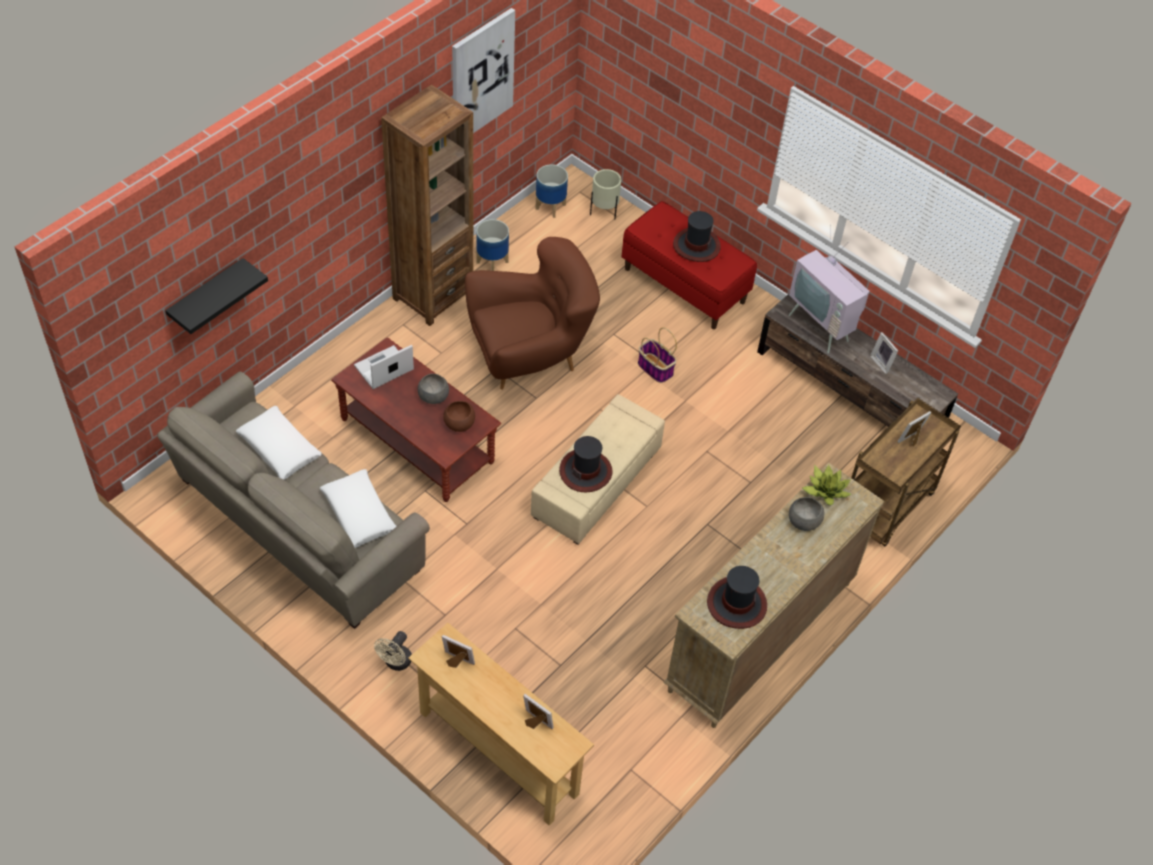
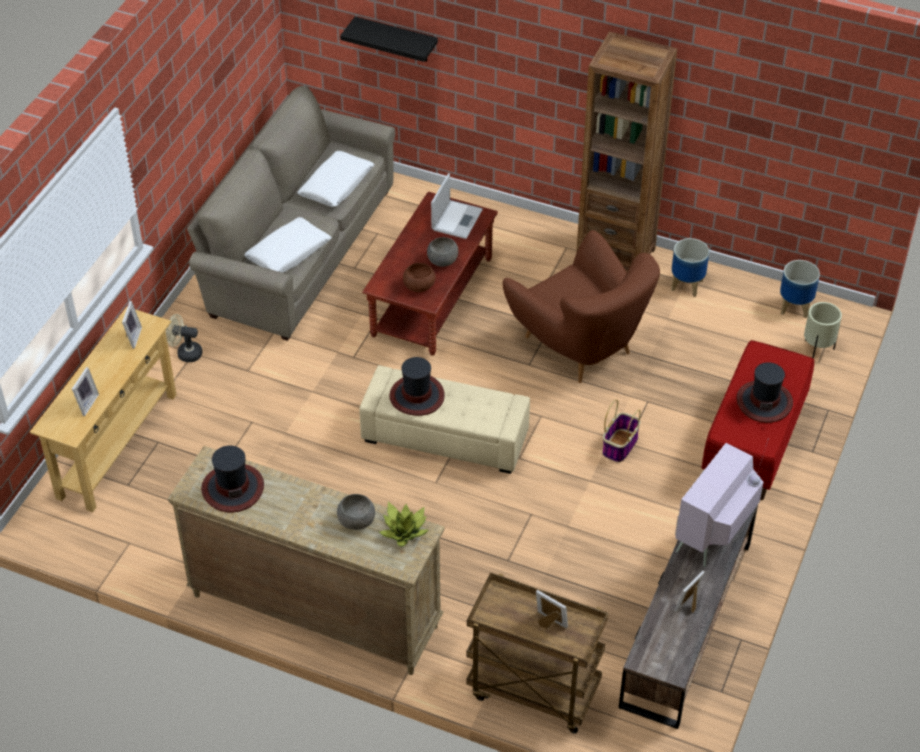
camera: 75 degrees right, 5 degrees down
laptop [354,345,414,389] -> laptop turned 75 degrees clockwise [431,173,483,239]
picture [452,8,515,133] -> none

